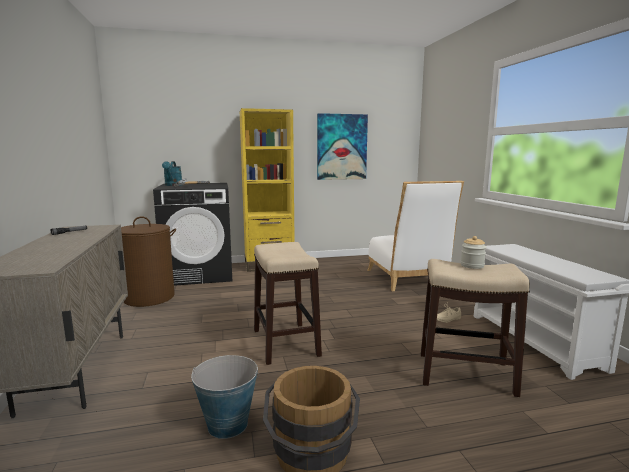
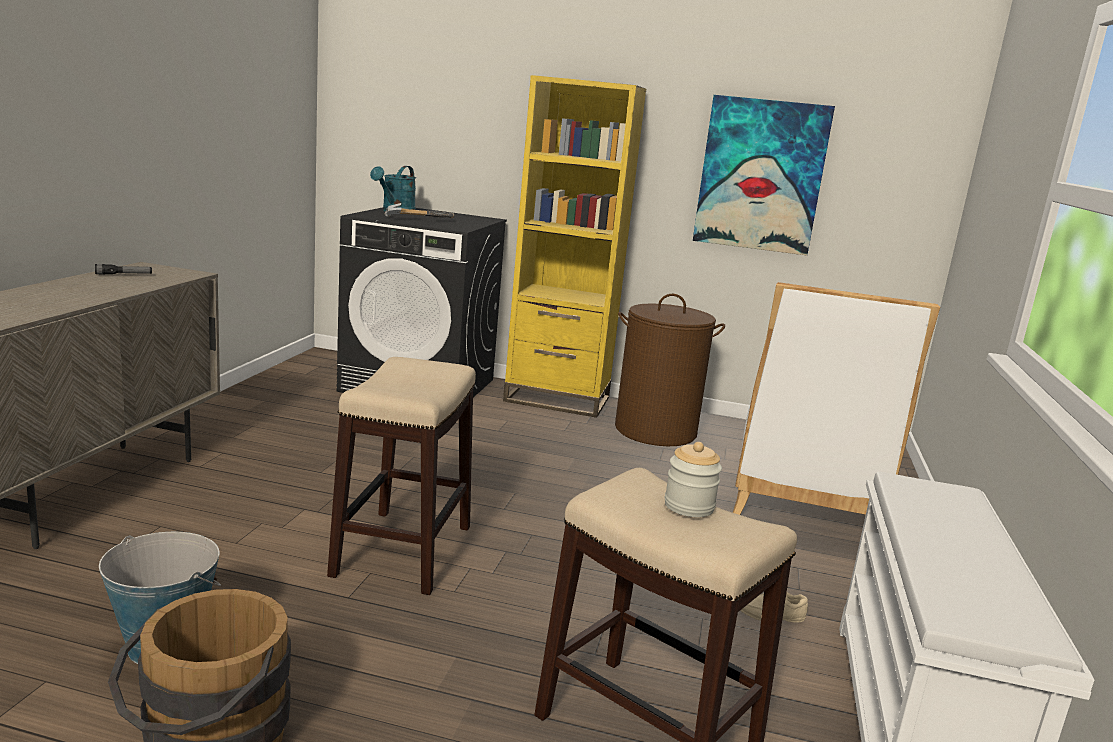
camera: 25 degrees right, 5 degrees up
brown laundry basket [121,216,176,307] -> brown laundry basket moved to [615,294,725,446]

